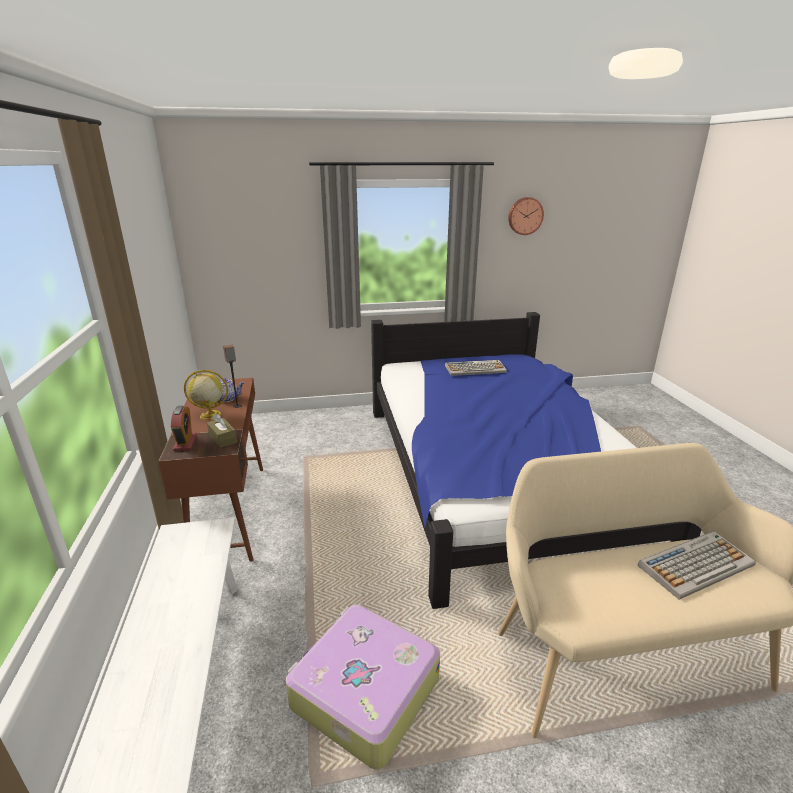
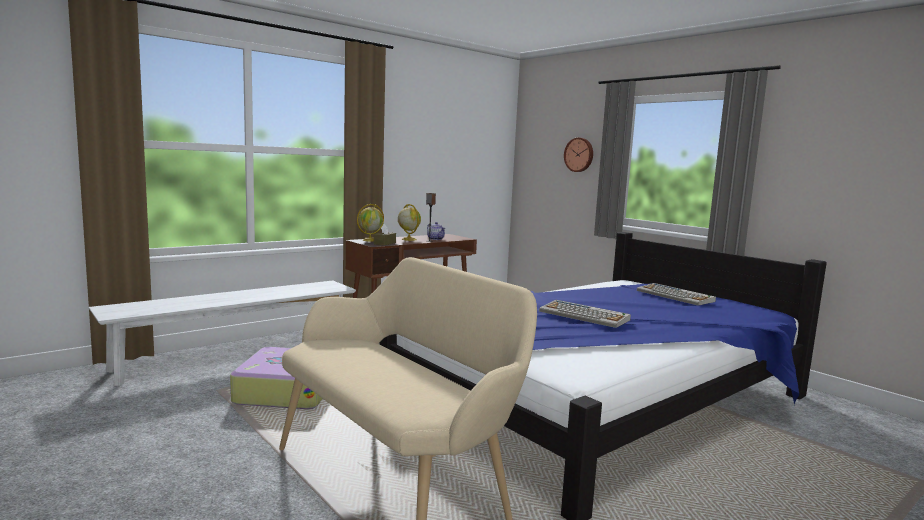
camera: 60 degrees right, 15 degrees down
alarm clock [171,406,197,451] -> globe [357,204,384,242]
wall clock [508,197,544,235] -> wall clock moved to [564,138,593,172]
keyboard [637,531,756,600] -> keyboard moved to [539,300,631,328]

